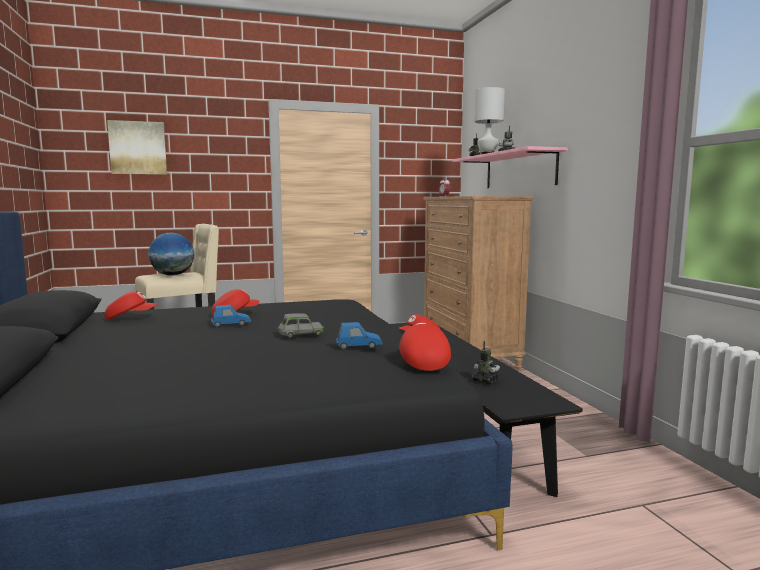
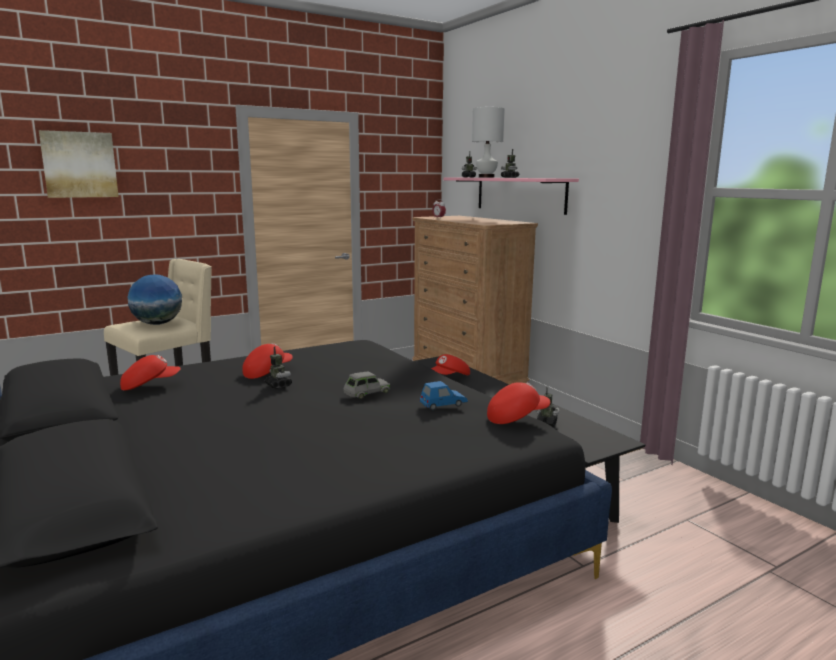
camera: 15 degrees left, 5 degrees up
blue toy car [211,305,251,327] -> toy robot [265,347,292,389]
red cap [399,323,451,371] -> red cap turned 90 degrees clockwise [487,382,550,424]

